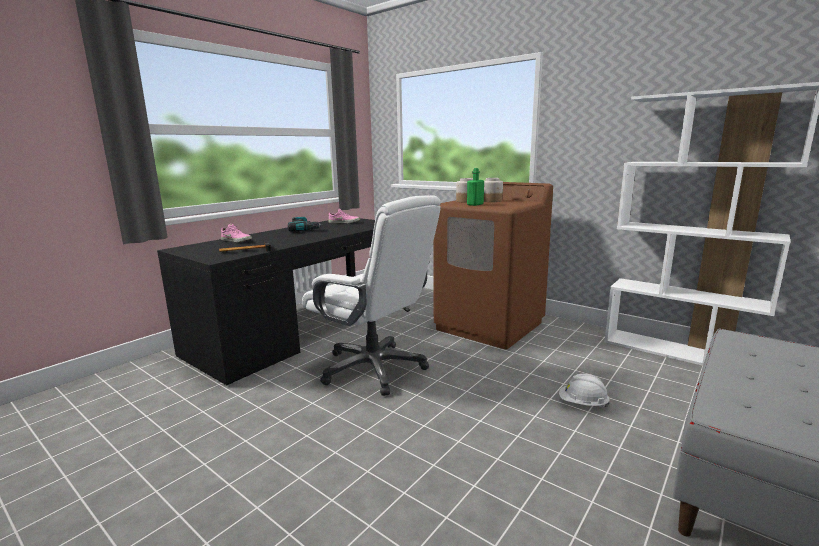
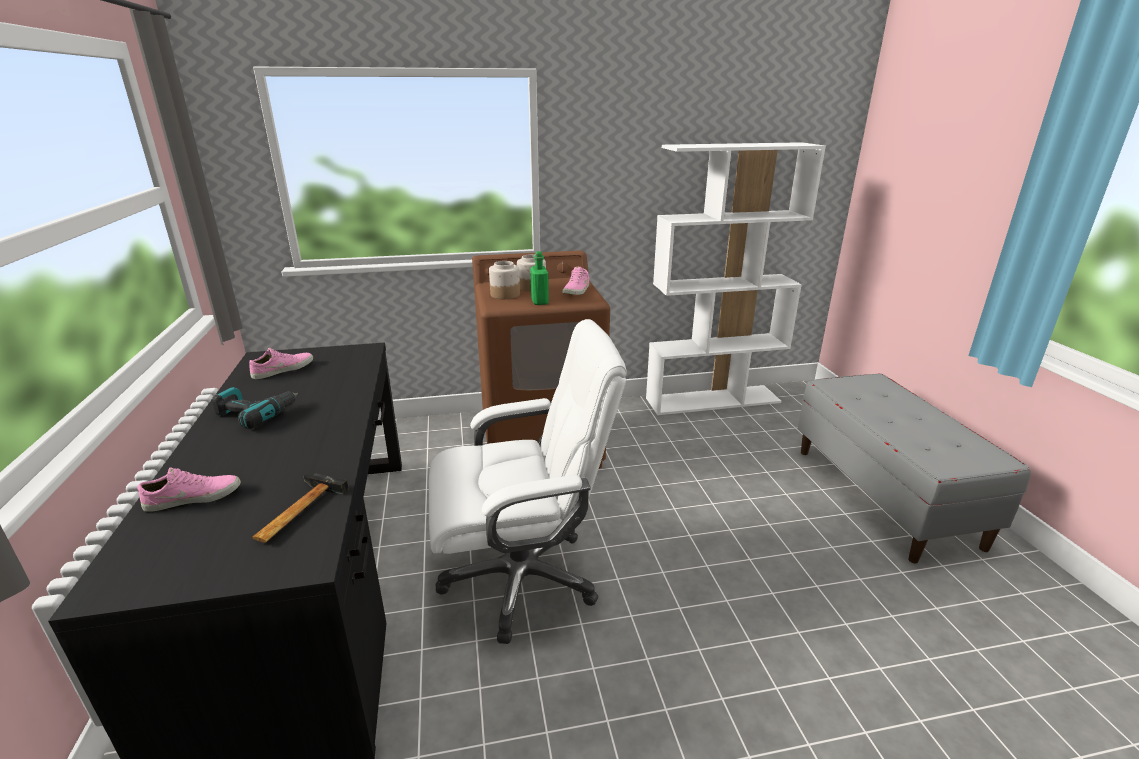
camera: 50 degrees left, 10 degrees up
white hard hat [559,374,610,407] -> none
none -> pink shoe [562,267,589,295]

